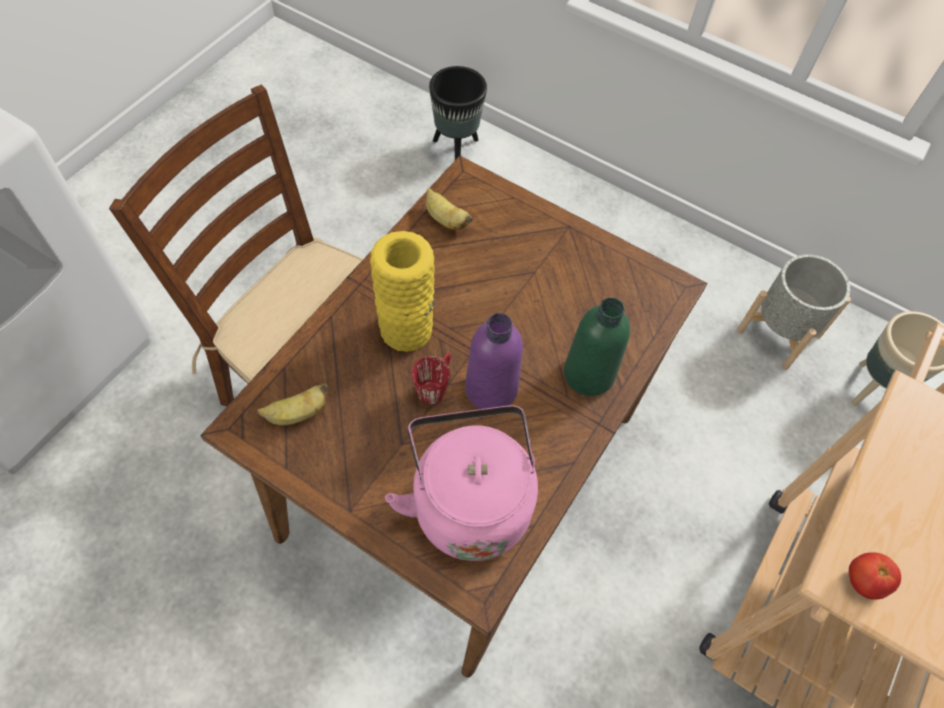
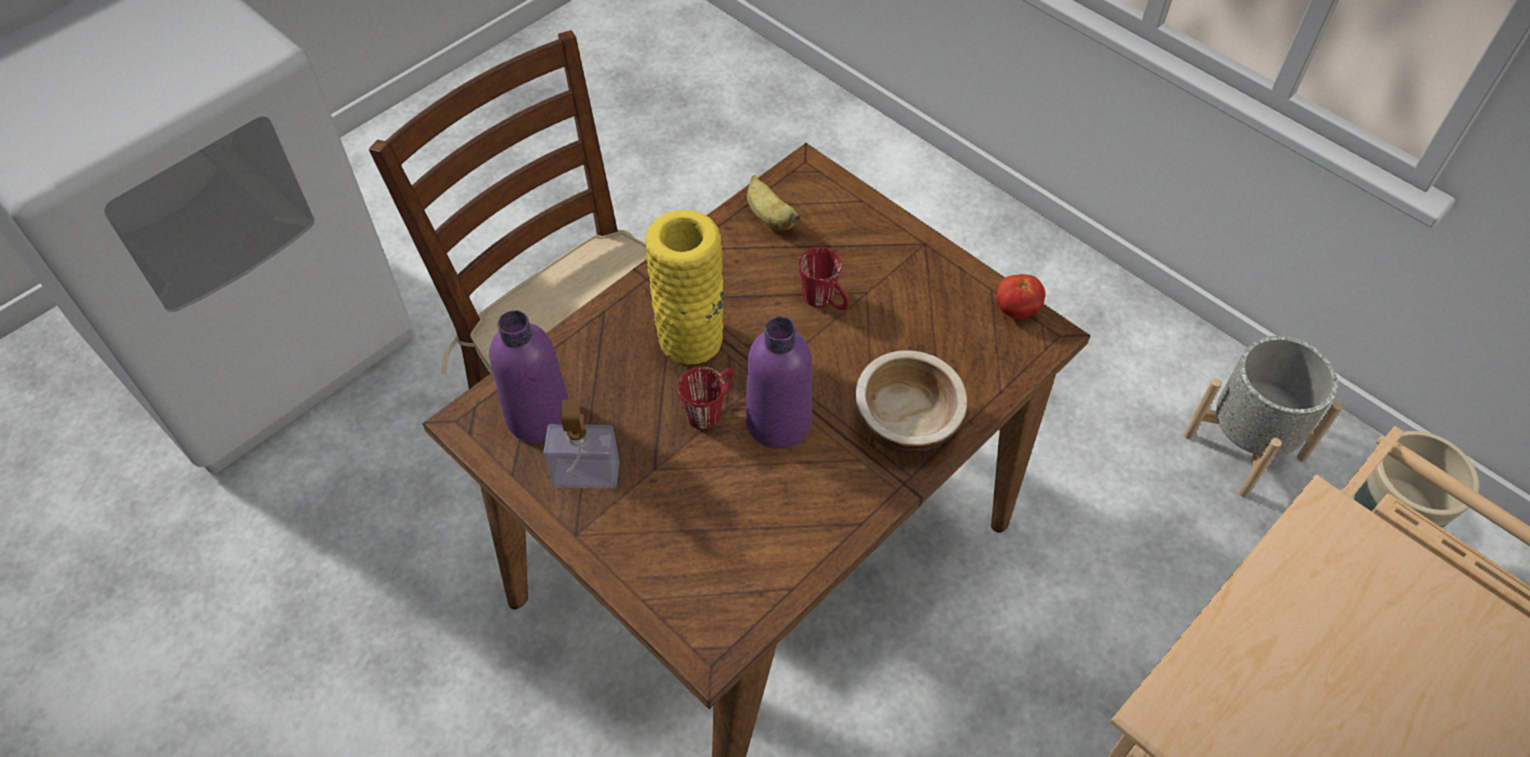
camera: 15 degrees right, 5 degrees down
banana [257,383,328,425] -> purple bottle [490,310,569,443]
pink kettle [385,405,538,561] -> none
black planter [429,66,487,160] -> none
green bottle [564,297,630,396] -> bowl [855,350,968,453]
tomato [849,552,901,600] -> tomato moved to [997,274,1045,319]
none -> soap dispenser [544,399,619,489]
none -> red mug [798,247,849,310]

